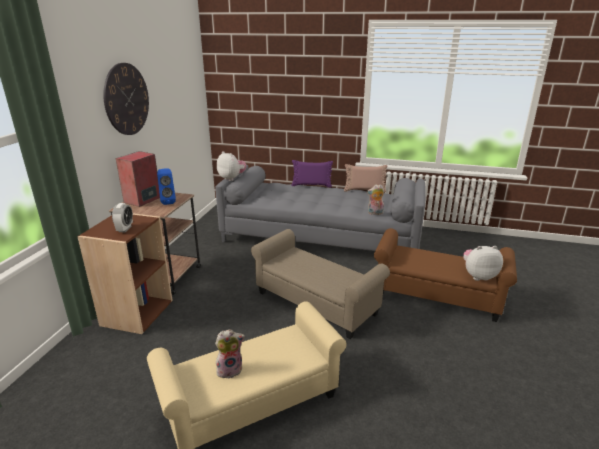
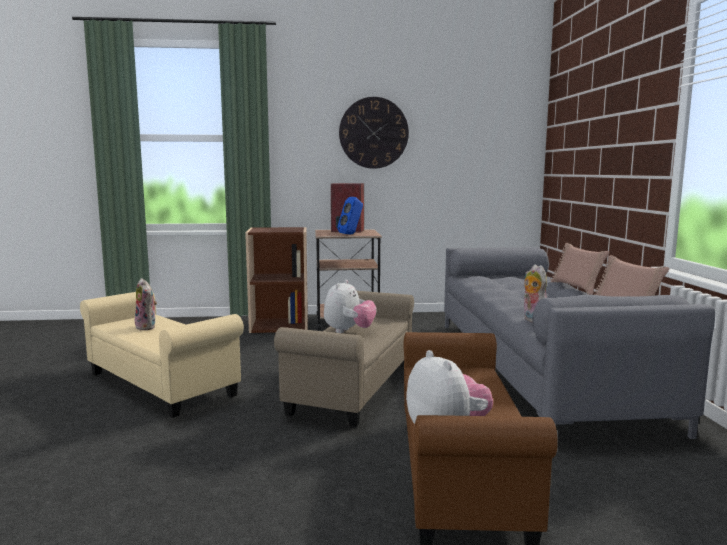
camera: 70 degrees right, 15 degrees down
alarm clock [112,203,133,232] -> none
plush toy [217,151,246,181] -> plush toy moved to [324,280,377,333]
purple pillow [291,160,333,188] -> beige pillow [550,243,609,295]

